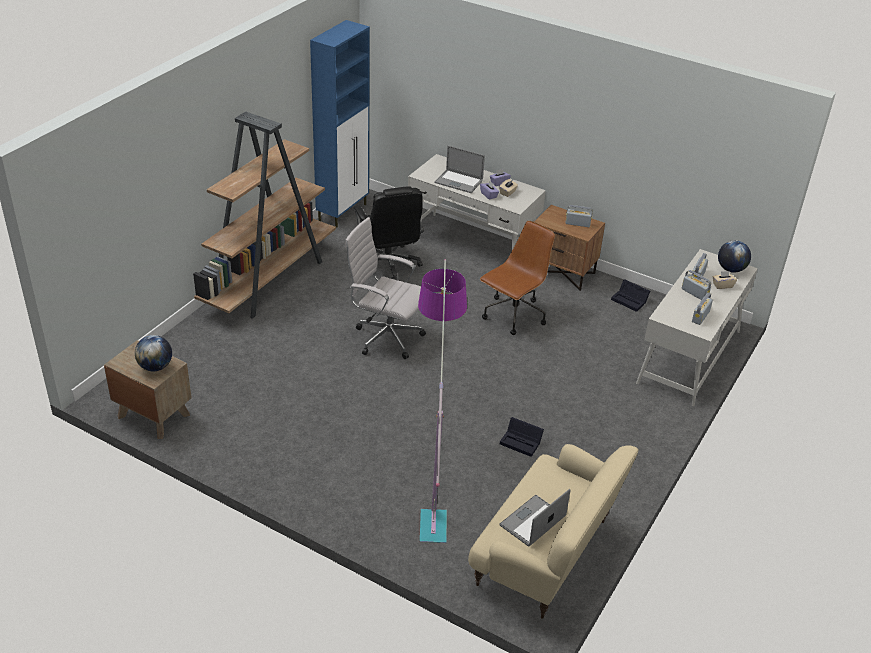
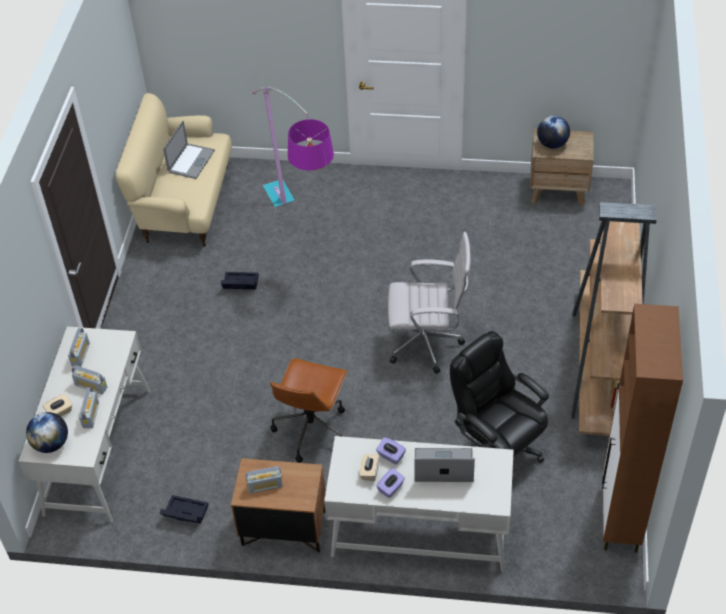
camera: 160 degrees right, 10 degrees up
blue cabinet [310,20,370,228] -> brown cabinet [602,304,683,553]

